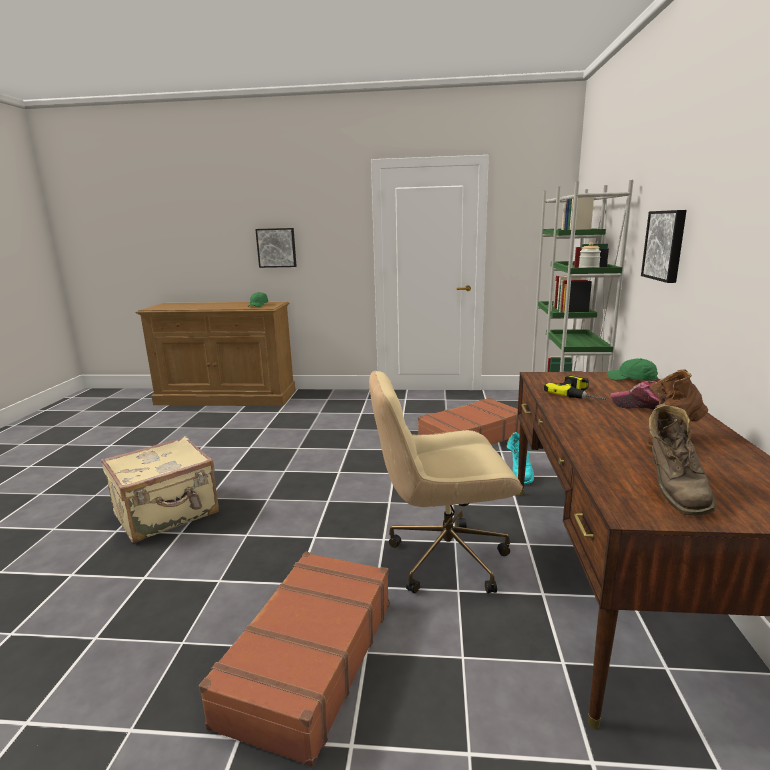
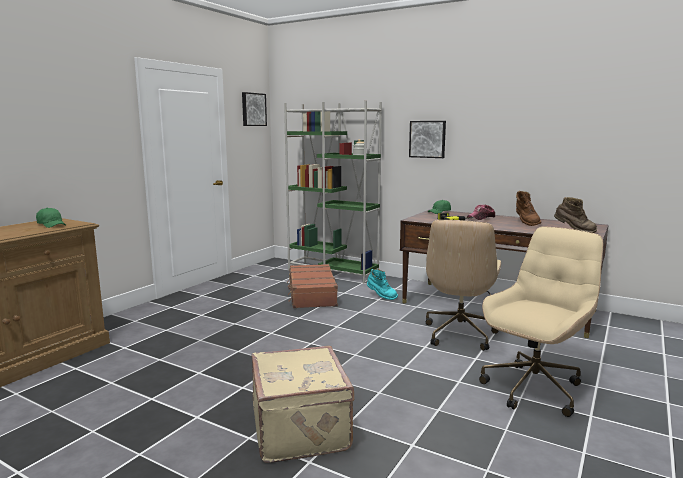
camera: 65 degrees left, 5 degrees down
brown suitcase [199,552,390,767] -> beige office chair [479,227,603,417]
picture [255,228,297,268] -> picture moved to [242,92,267,126]

